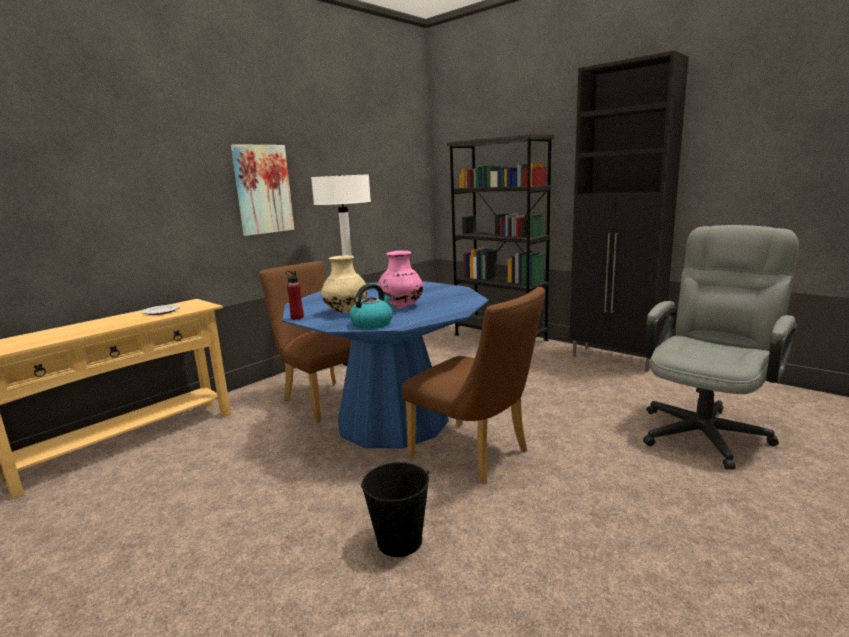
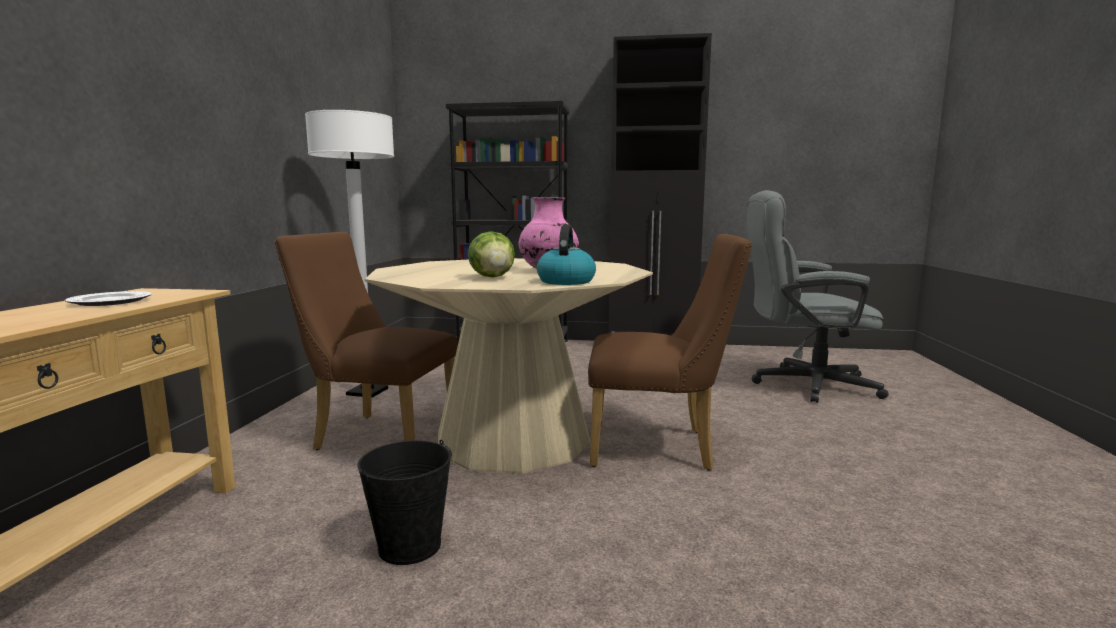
camera: 35 degrees left, 5 degrees down
picture [231,144,294,236] -> none
blue dining table [282,281,488,448] -> beige dining table [365,258,653,474]
red bottle [285,271,304,320] -> none
beige vase [321,255,368,313] -> lettuce [468,231,515,278]
black bucket [361,462,429,557] -> black bucket moved to [357,440,452,565]
grey office chair [643,225,799,469] -> grey office chair turned 90 degrees counterclockwise [746,190,889,403]

